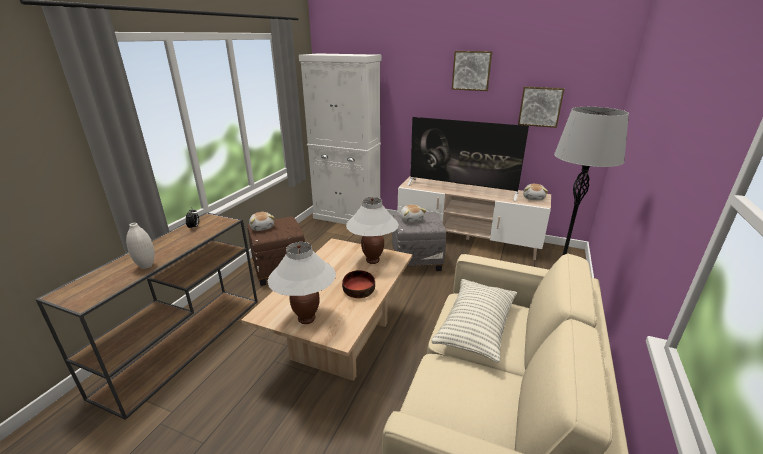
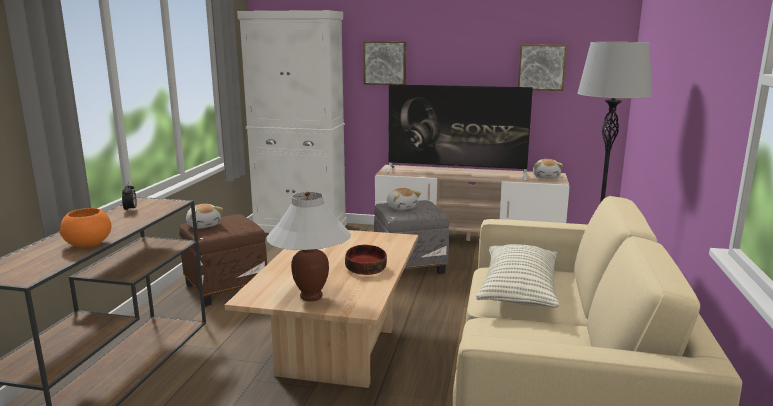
camera: 10 degrees left, 10 degrees down
white vase [126,223,155,269] -> orange bowl [60,208,111,247]
white table lamp [346,197,399,264] -> none
picture [452,51,493,91] -> picture moved to [363,41,406,85]

